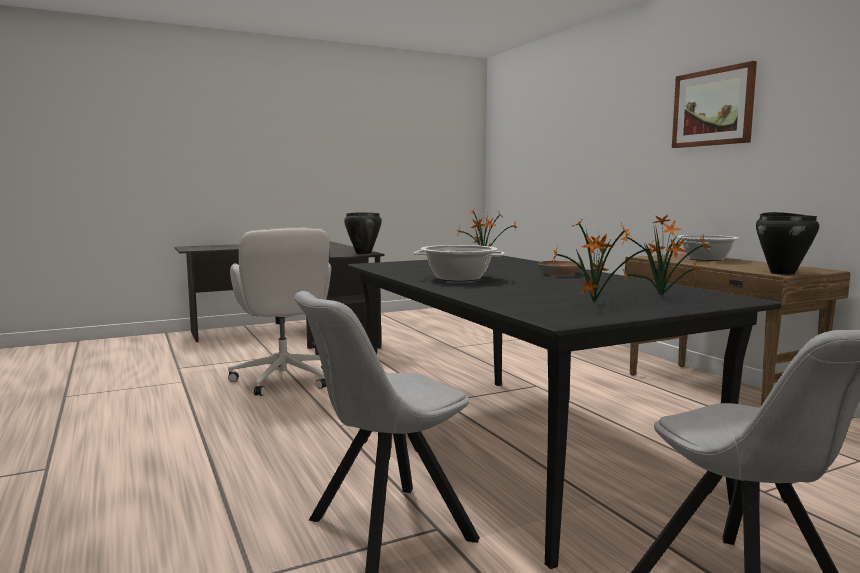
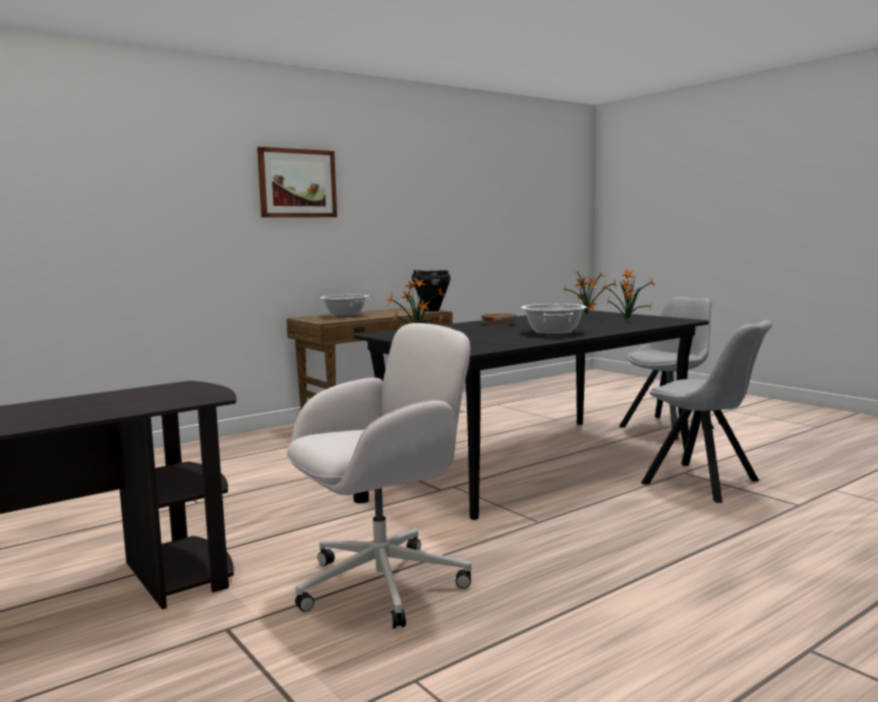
camera: 100 degrees left, 0 degrees up
black cooking pot [344,212,382,254] -> none

